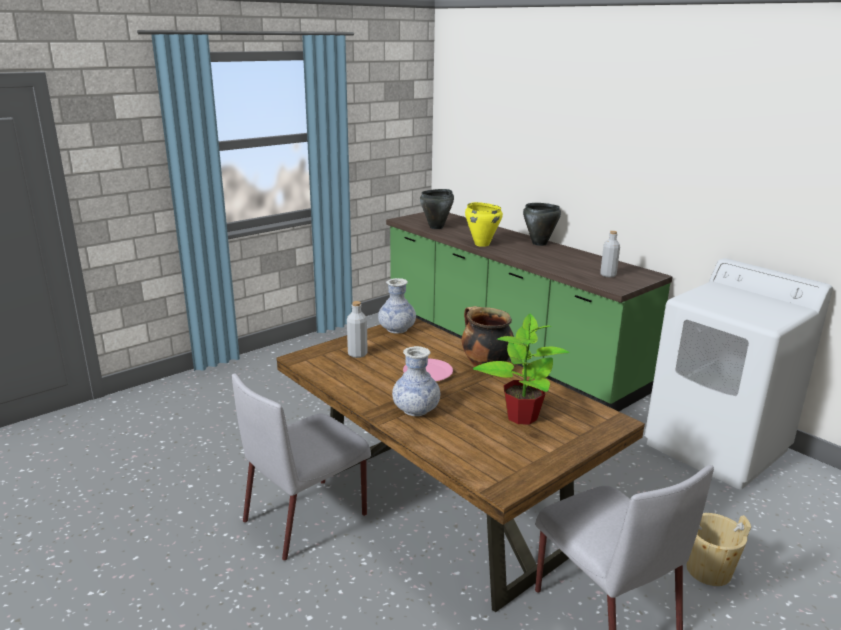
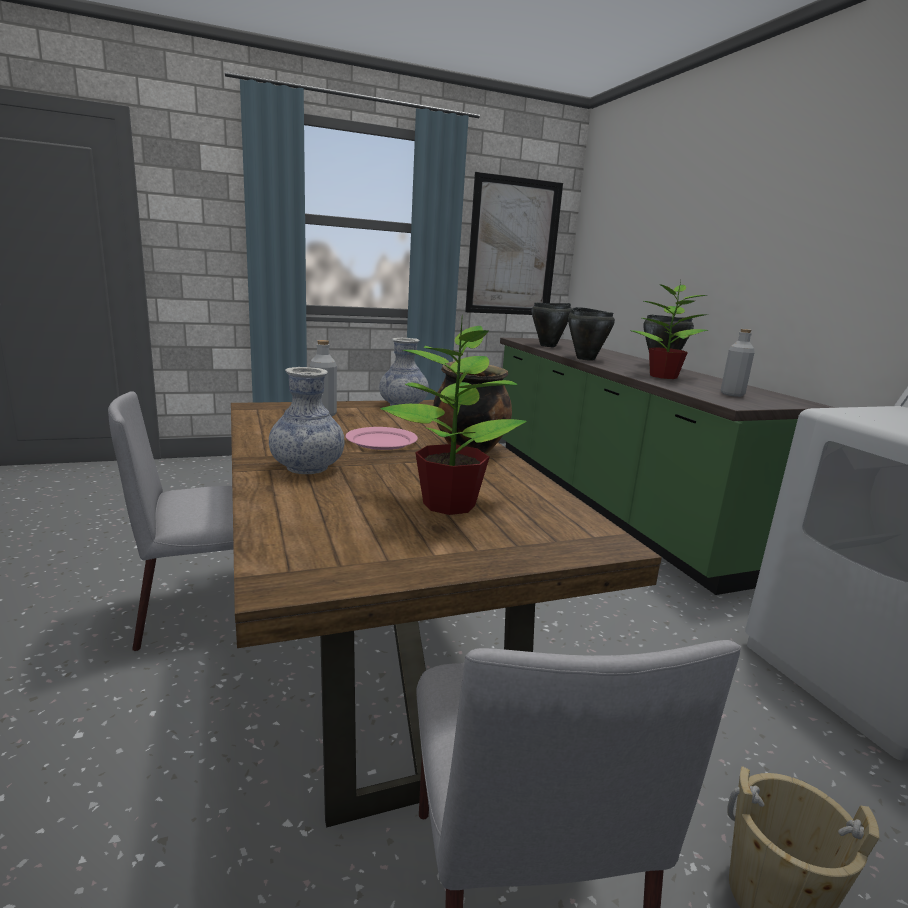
camera: 20 degrees right, 5 degrees down
yellow cooking pot [465,202,503,247] -> black cooking pot [568,307,615,361]
none -> picture [465,172,563,315]
none -> potted plant [629,280,708,379]

